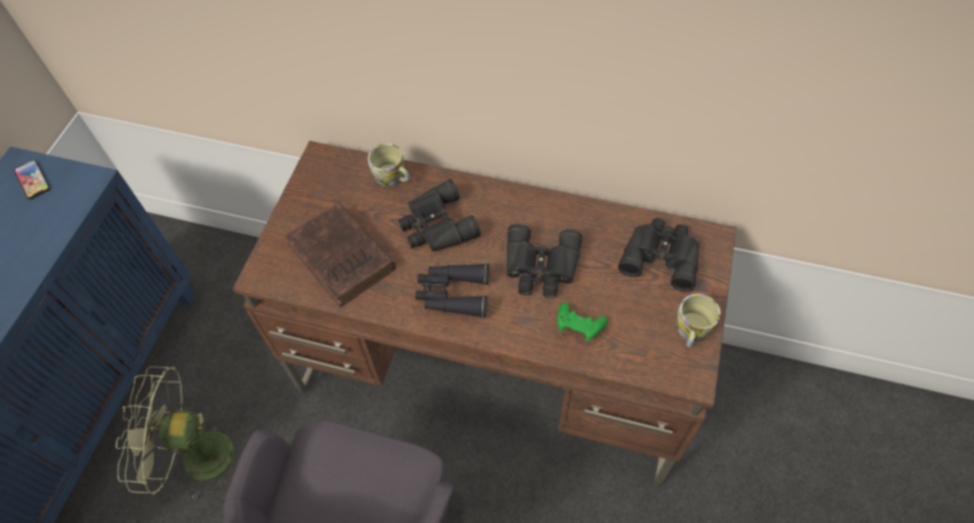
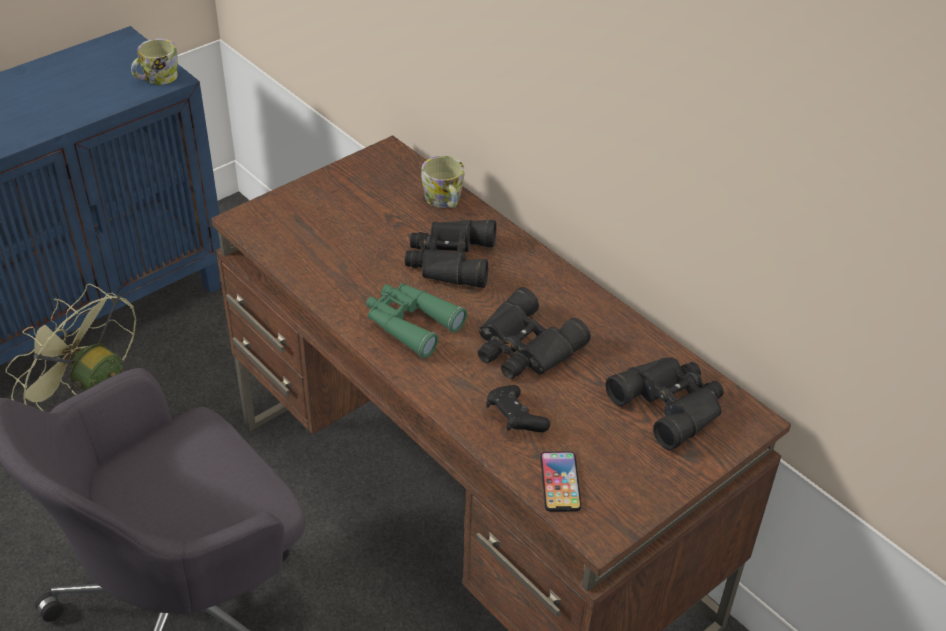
camera: 30 degrees right, 15 degrees down
phone [14,160,50,199] -> phone moved to [540,451,582,512]
brown book [285,202,396,307] -> none
black binoculars [415,264,489,318] -> green binoculars [366,283,467,358]
green game controller [557,303,608,342] -> black game controller [486,385,550,432]
mug [677,294,721,348] -> mug moved to [131,39,178,85]

